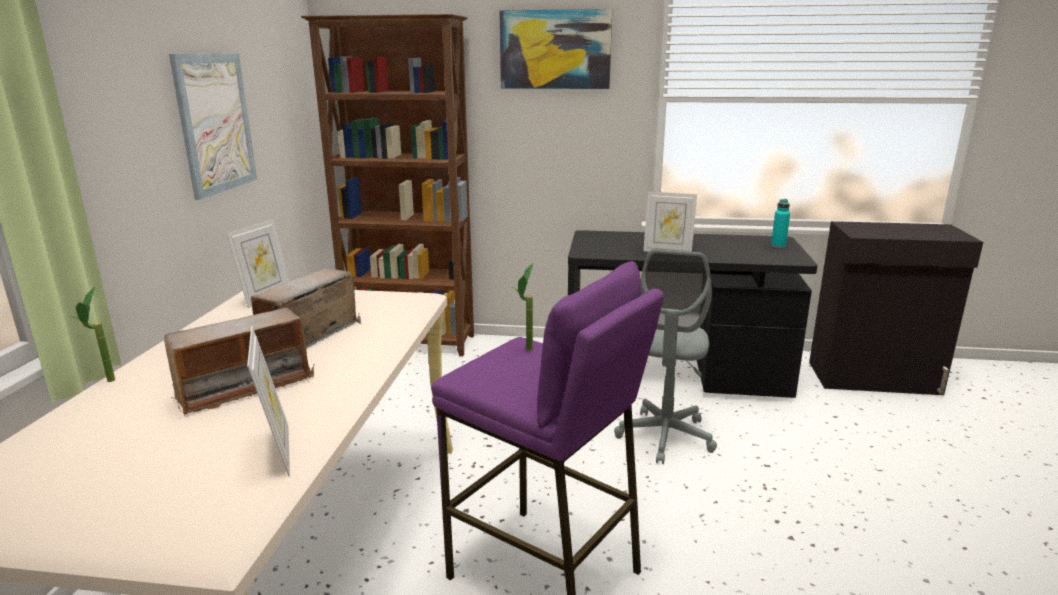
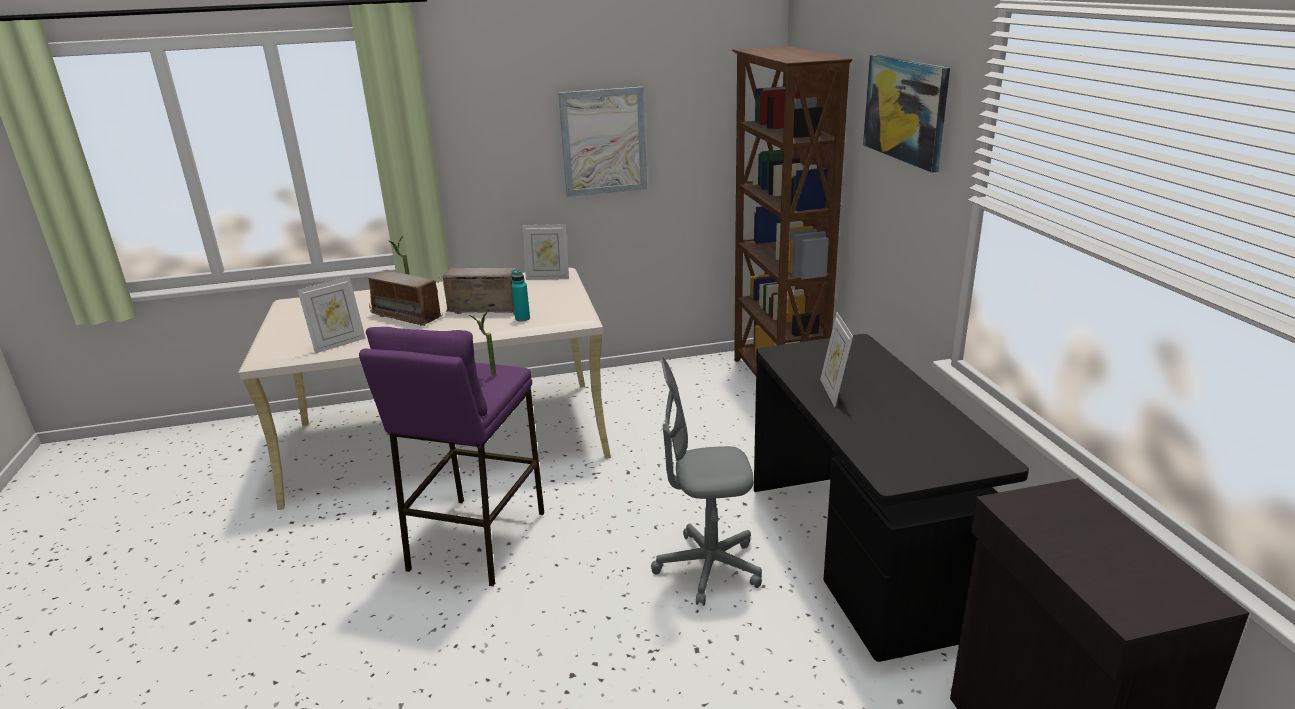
camera: 70 degrees right, 5 degrees up
turquoise bottle [771,199,790,248] -> turquoise bottle moved to [511,270,530,322]

